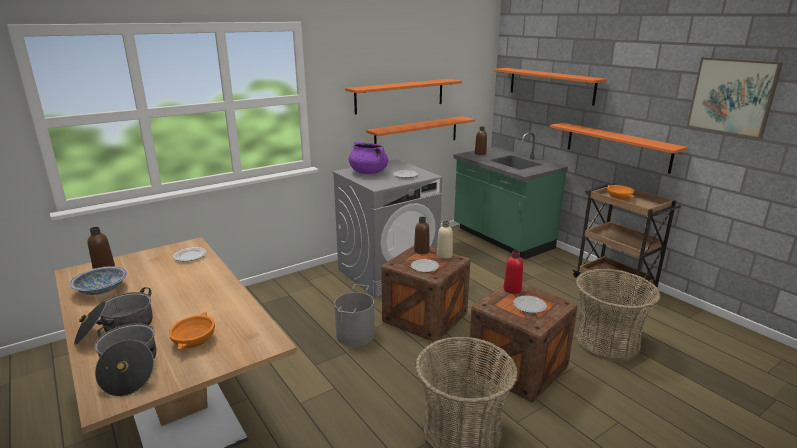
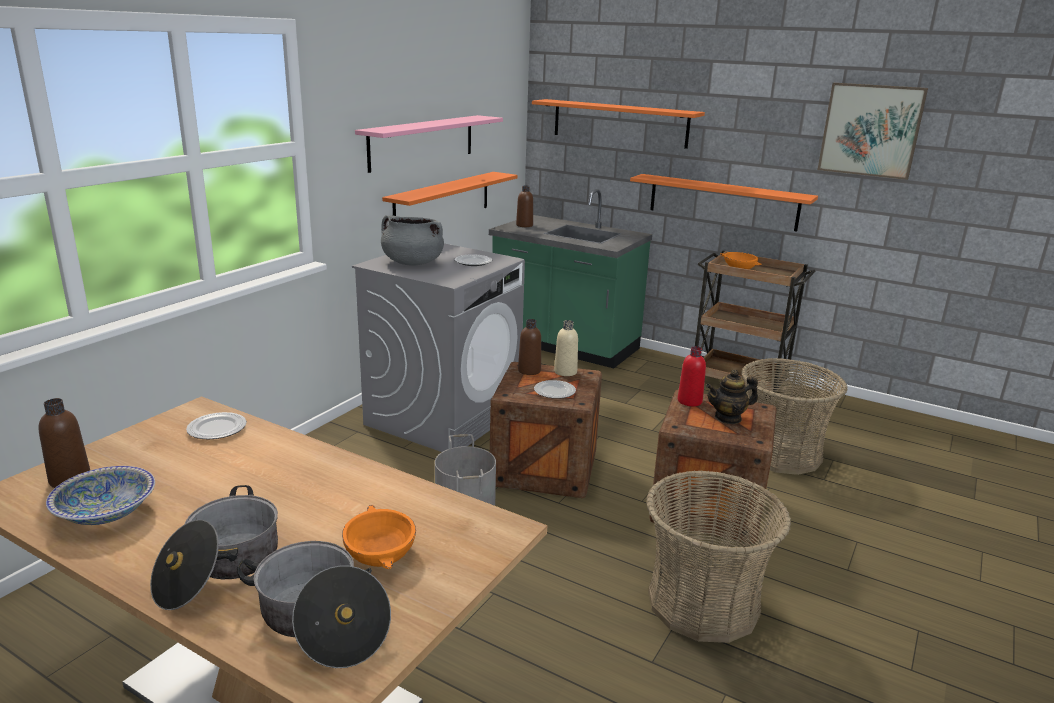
camera: 25 degrees left, 0 degrees up
orange shelf [345,79,462,114] -> pink shelf [355,115,503,173]
purple cooking pot [349,142,388,174] -> grey cooking pot [381,215,444,265]
plate [513,296,547,313] -> teapot [706,369,758,424]

